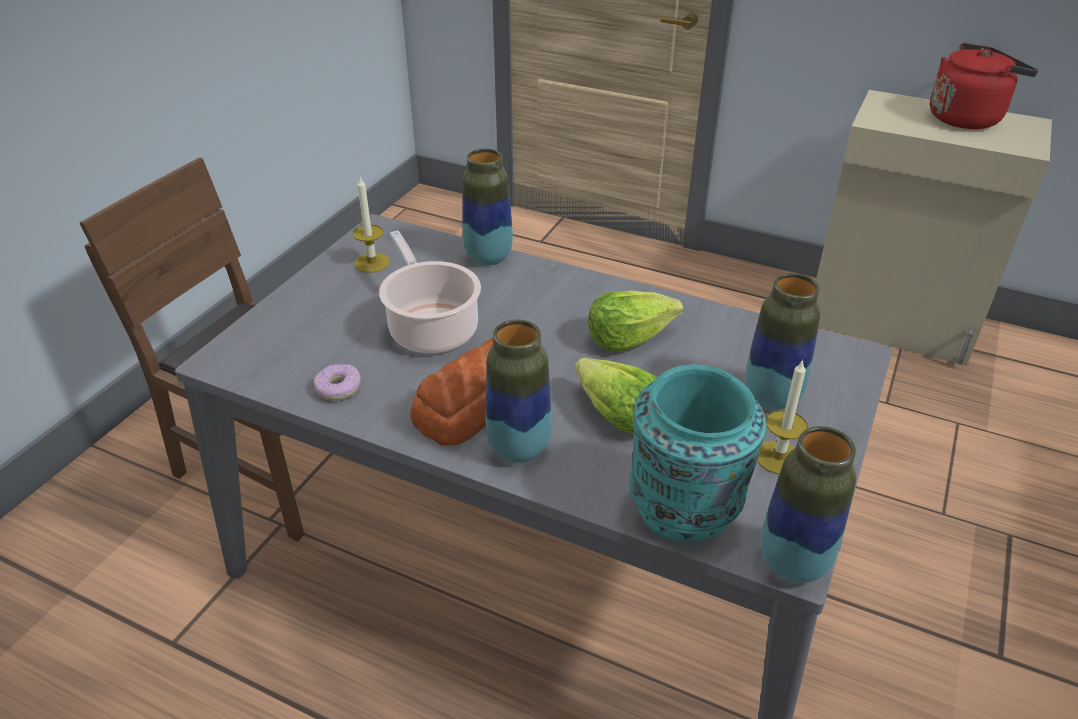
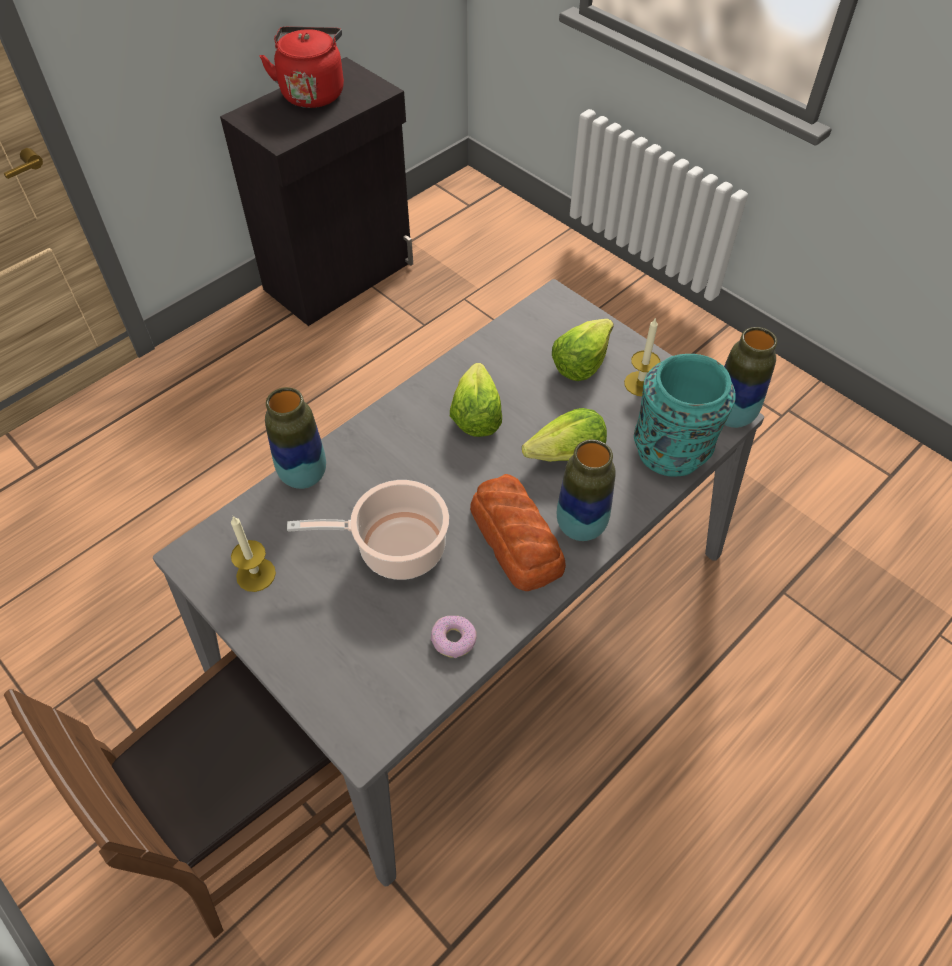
camera: 70 degrees left, 15 degrees up
vase [745,273,820,410] -> lettuce [552,319,614,381]
beige cabinet [816,90,1052,366] -> black cabinet [220,57,413,326]

